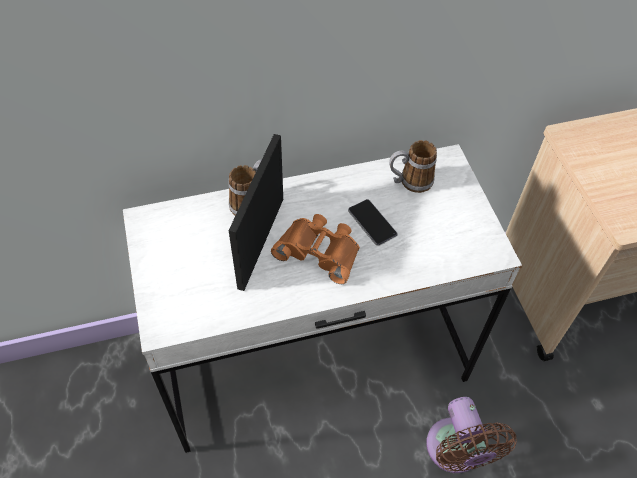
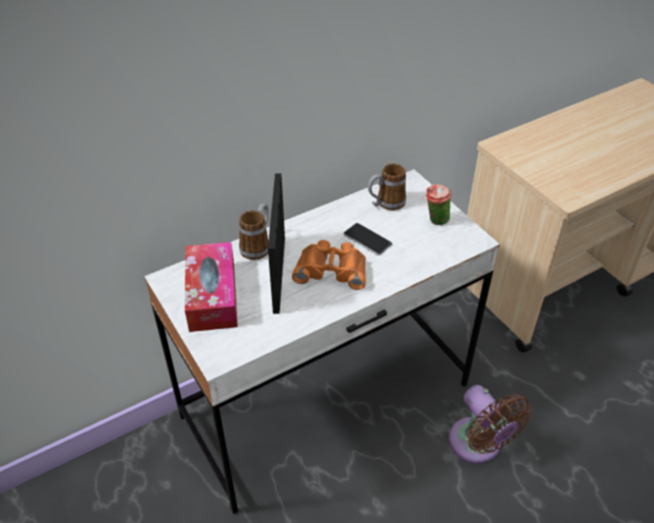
camera: 15 degrees left, 10 degrees down
none -> tissue box [185,242,238,332]
none -> cup [426,184,452,225]

